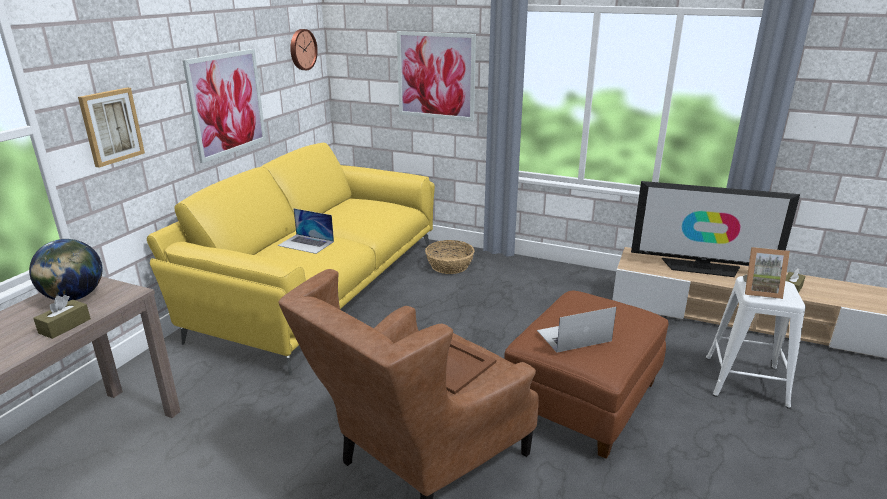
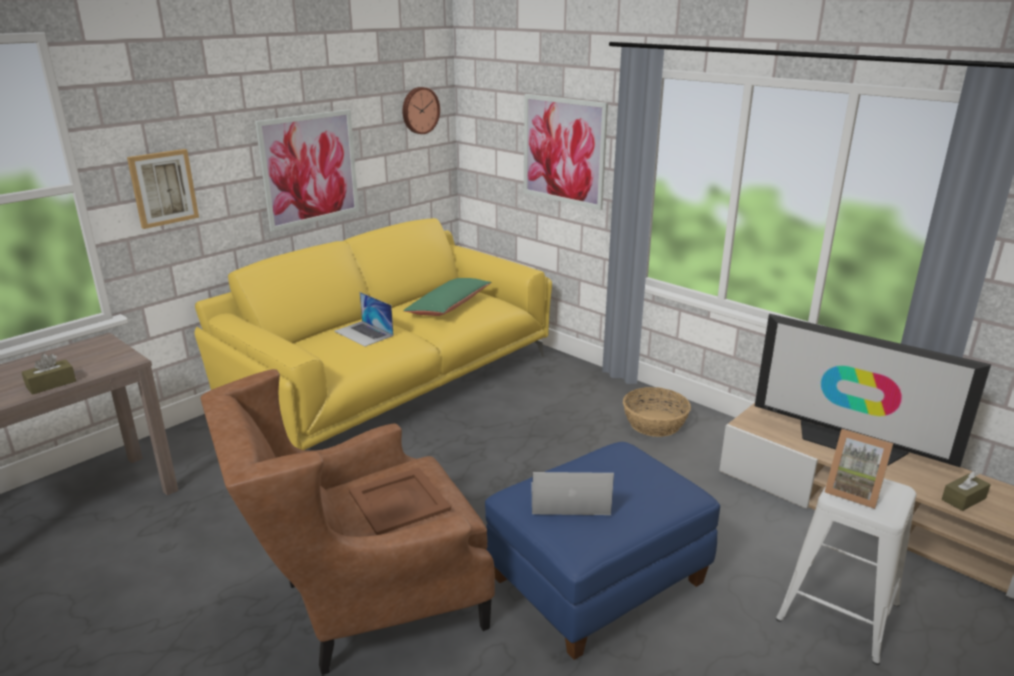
camera: 20 degrees right, 0 degrees up
globe [29,239,102,301] -> none
basket [425,240,475,274] -> basket moved to [623,387,691,437]
brown ottoman [504,291,669,459] -> blue ottoman [485,442,720,660]
none -> green pillow [403,278,492,316]

